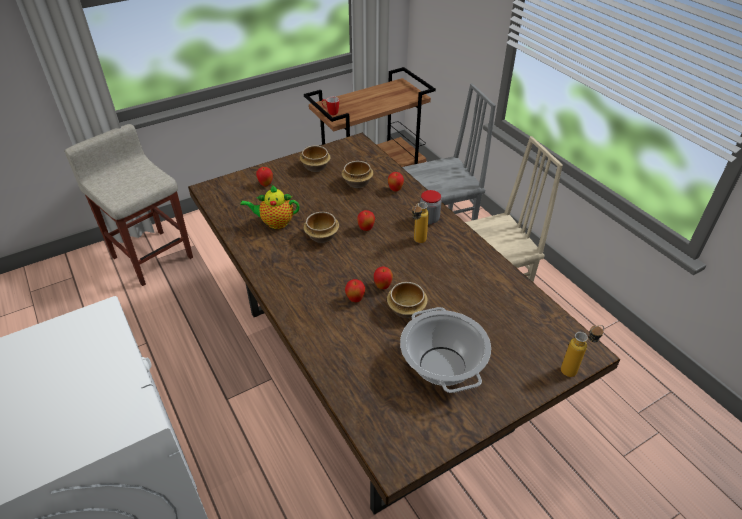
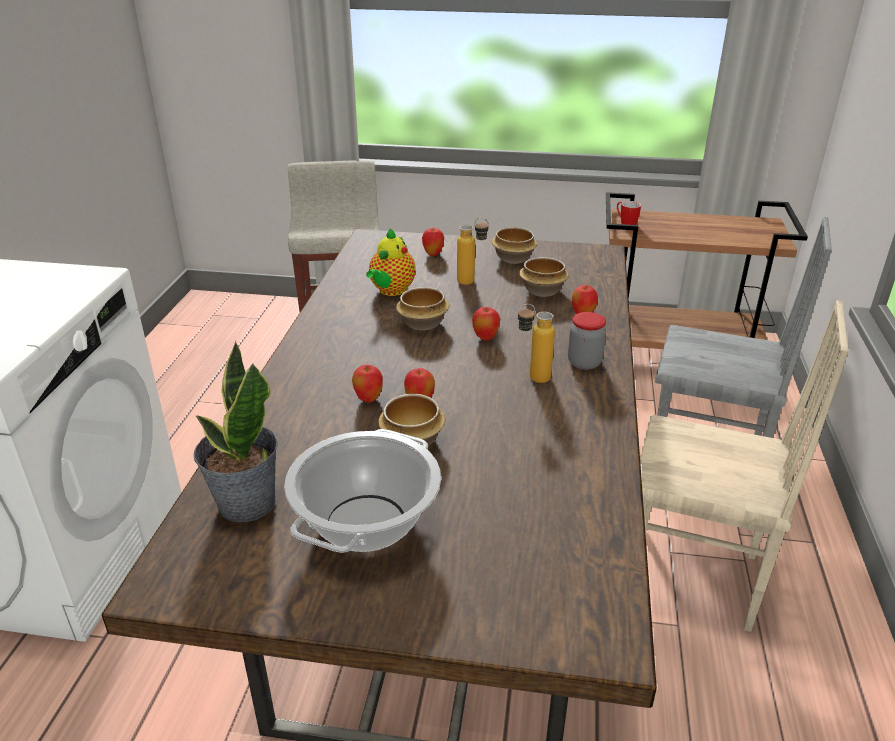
camera: 40 degrees right, 10 degrees down
teapot [240,185,300,229] -> teapot turned 105 degrees counterclockwise [366,228,416,296]
bottle [561,325,604,377] -> bottle moved to [457,217,489,285]
none -> potted plant [194,341,277,522]

